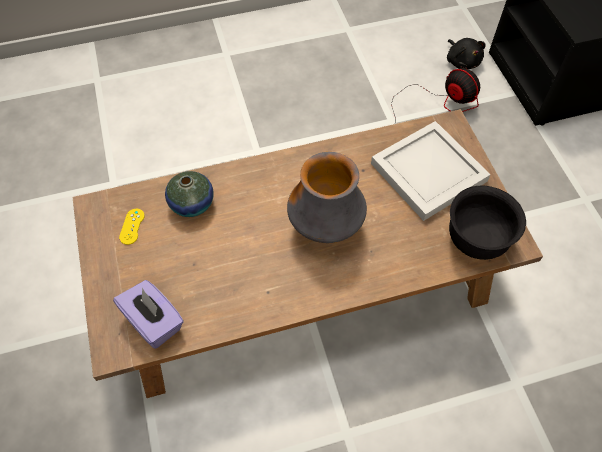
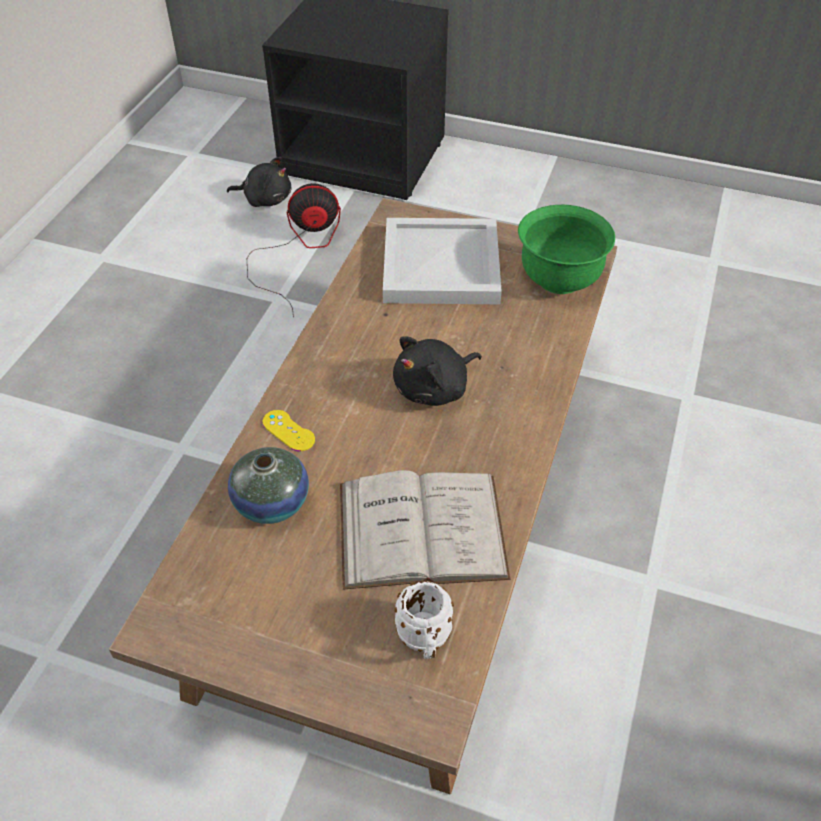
camera: 55 degrees left, 10 degrees down
purple tissue box [113,280,184,349] -> white mug [394,581,454,659]
yellow game controller [119,209,145,245] -> yellow game controller moved to [263,410,315,451]
vase [287,152,367,243] -> black plush toy [393,336,482,406]
black bowl [449,185,526,260] -> green bowl [518,205,615,294]
none -> white book [340,470,510,590]

